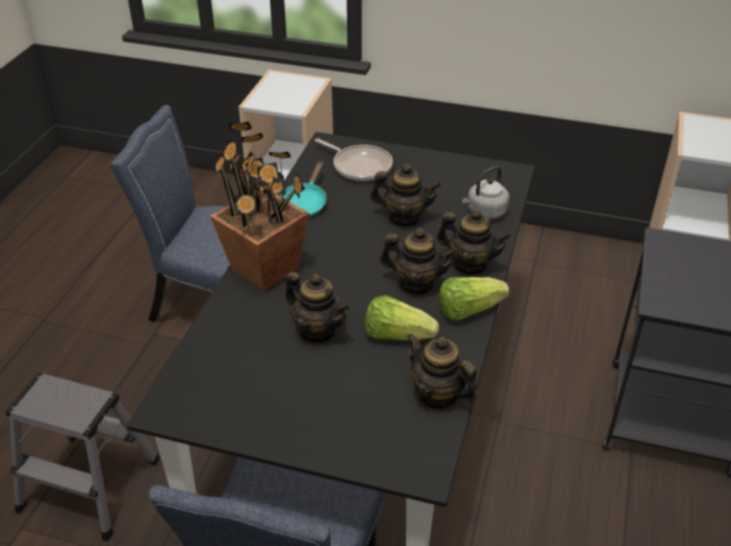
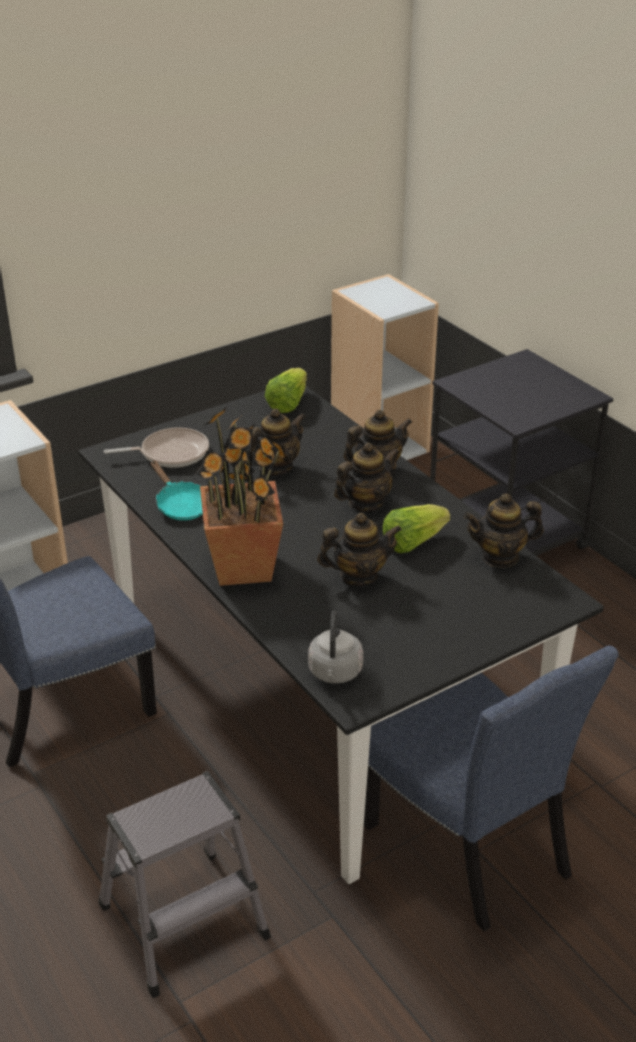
camera: 50 degrees left, 5 degrees down
lettuce [439,277,509,321] -> lettuce moved to [265,368,307,413]
grey kettle [462,166,509,219] -> grey kettle moved to [308,611,363,683]

